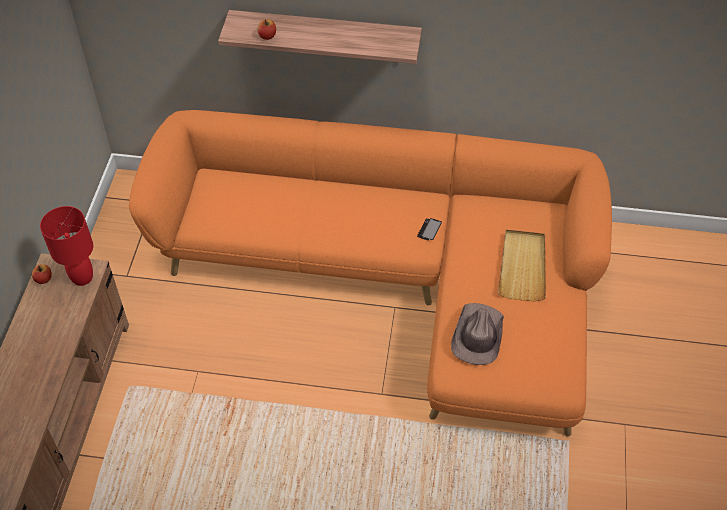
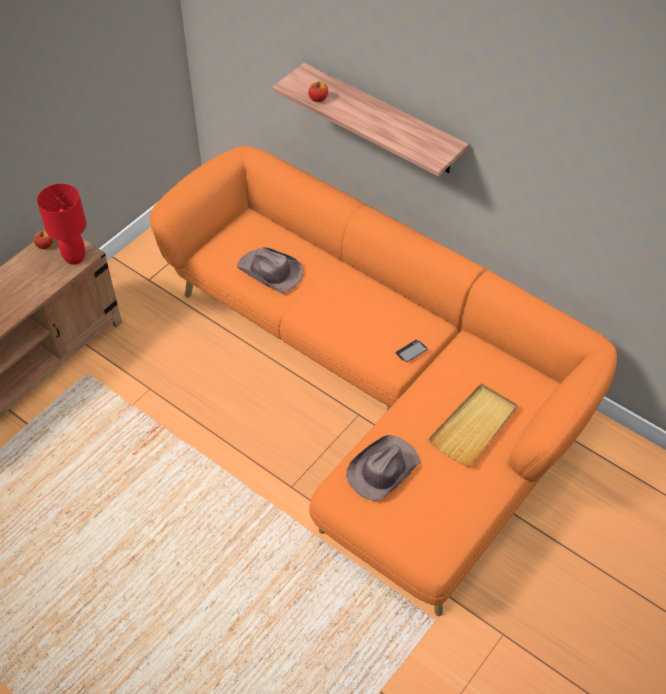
camera: 30 degrees right, 0 degrees up
none -> brown hat [237,247,304,293]

